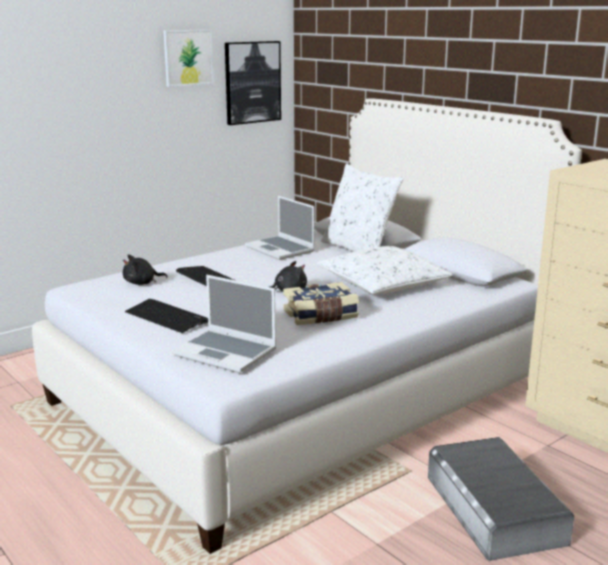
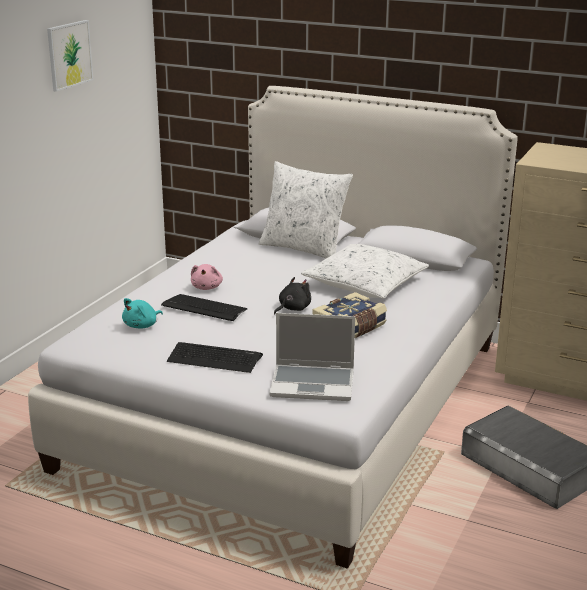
camera: 25 degrees left, 5 degrees up
black plush toy [123,254,168,285] -> turquoise plush toy [122,298,163,328]
picture [225,41,281,125] -> none
laptop [245,196,315,260] -> none
none -> pink plush toy [191,264,223,290]

